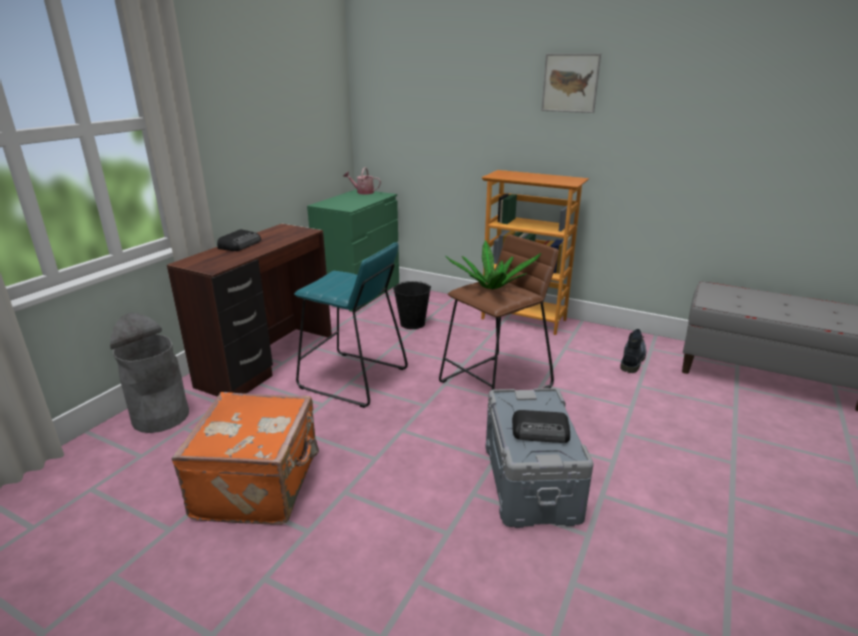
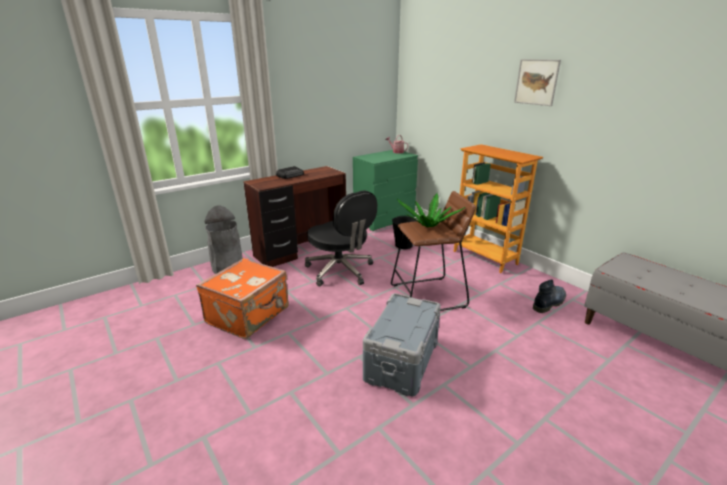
camera: 25 degrees right, 0 degrees up
turquoise stool [294,243,408,408] -> black office chair [305,191,377,286]
radio [512,410,570,443] -> none

